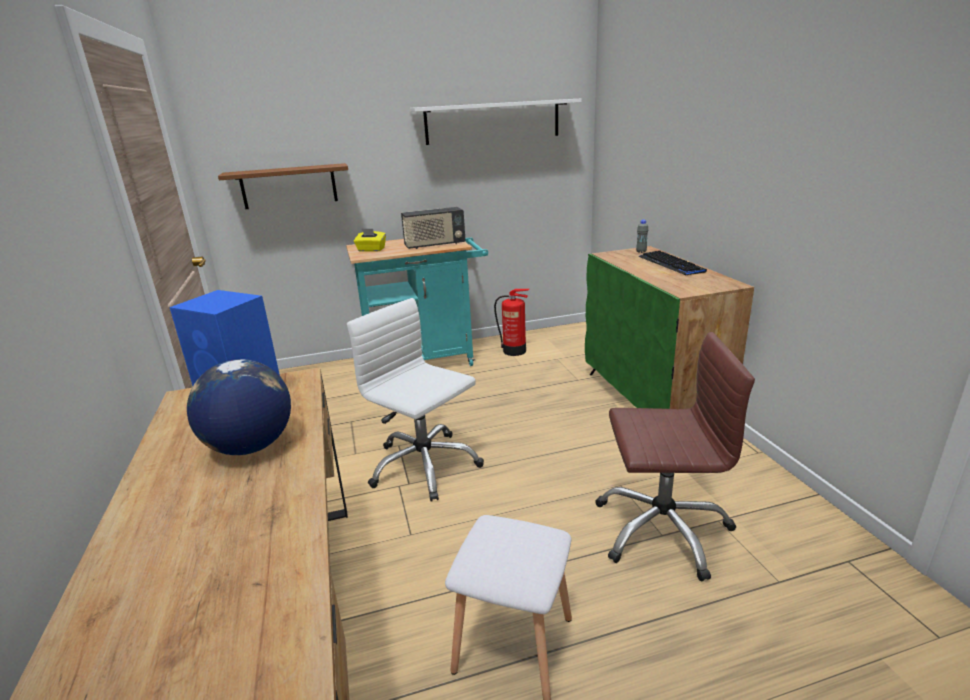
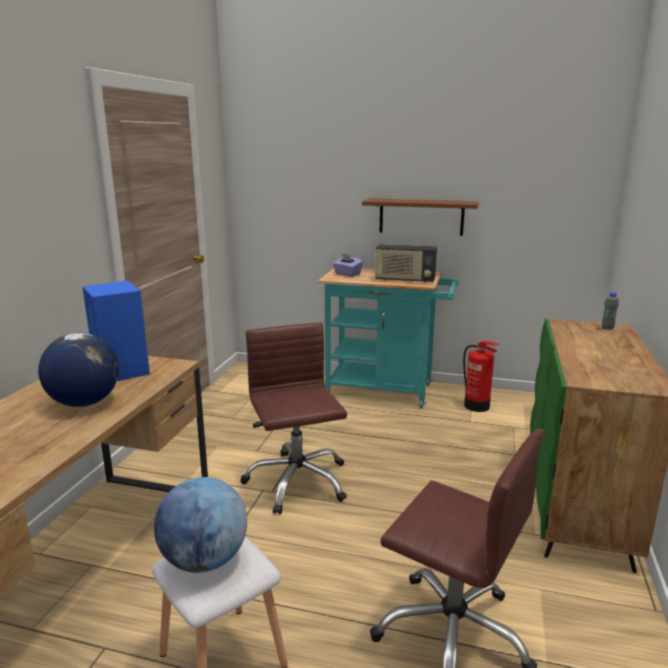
camera: 30 degrees right, 5 degrees down
brown shelf [218,163,348,209] -> brown shelf moved to [362,199,479,236]
white office chair [347,298,484,502] -> brown office chair [240,323,347,515]
yellow tissue box [354,228,386,252] -> purple tissue box [333,253,363,277]
white shelf [410,99,582,145] -> none
keyboard [639,251,707,275] -> none
none -> globe [154,477,247,573]

